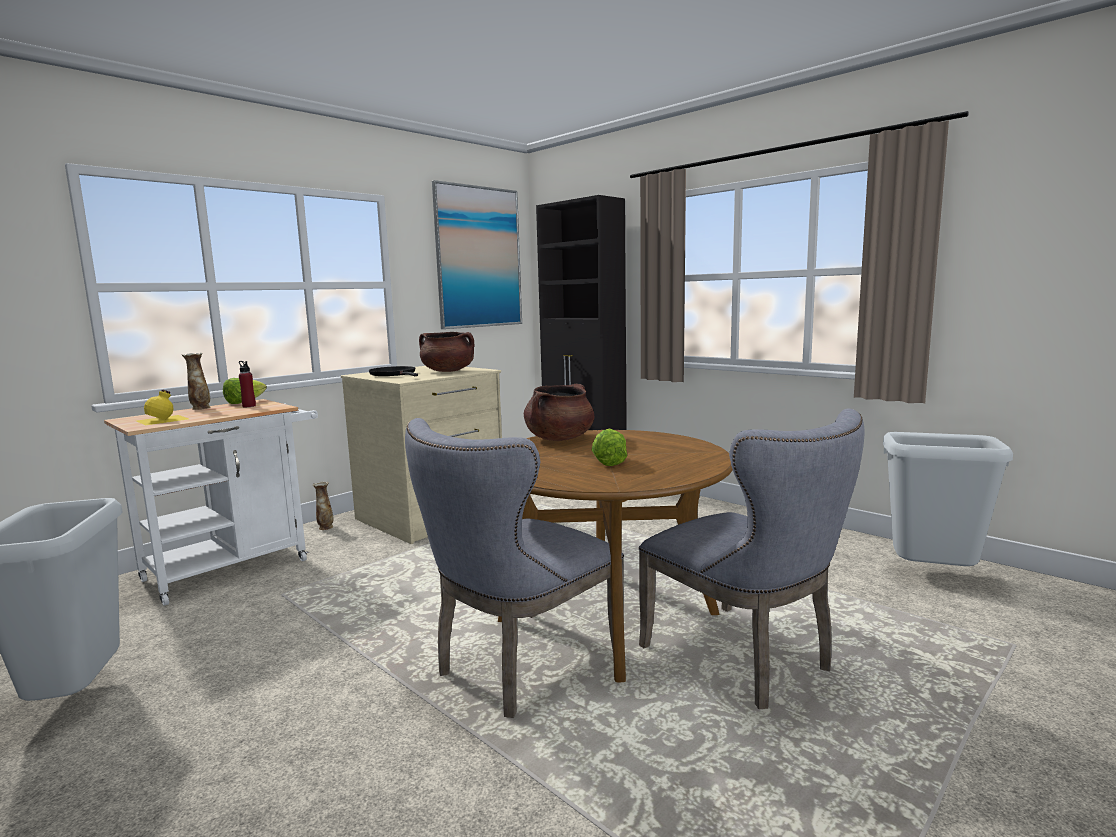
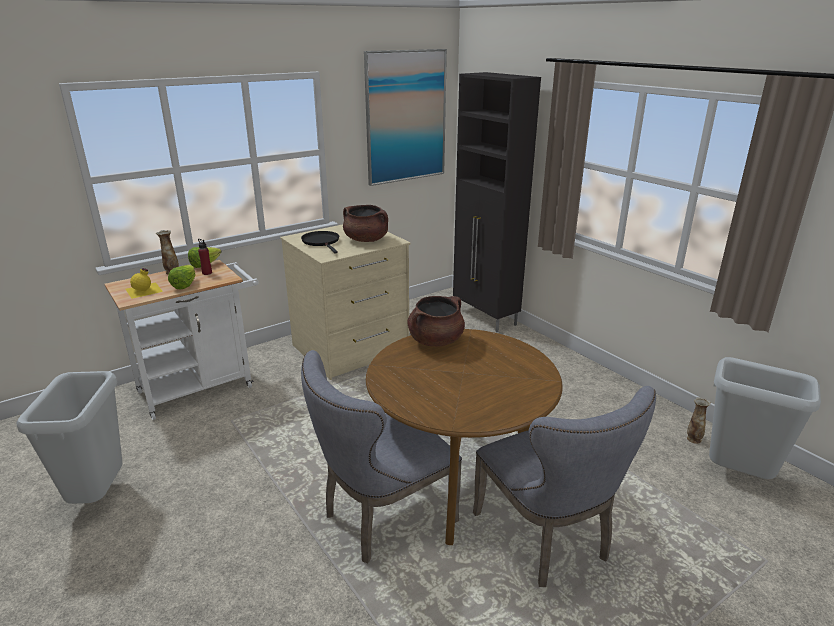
camera: 10 degrees right, 15 degrees up
vase [312,481,334,530] -> vase moved to [687,397,711,444]
lettuce [592,429,627,466] -> lettuce moved to [168,265,195,289]

